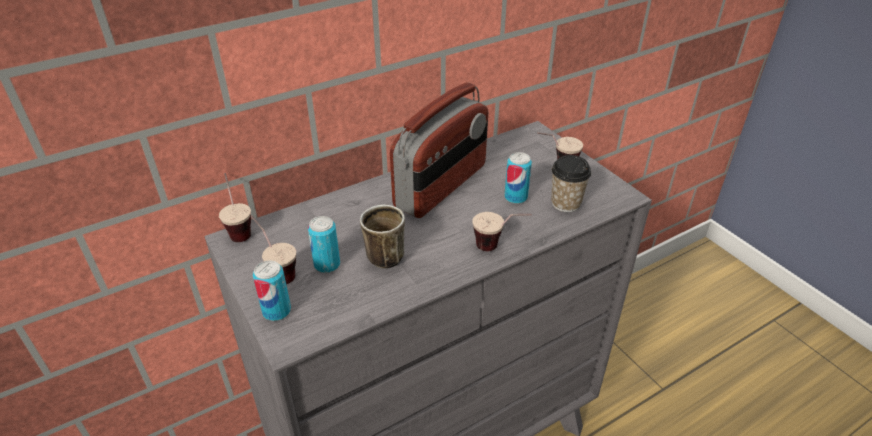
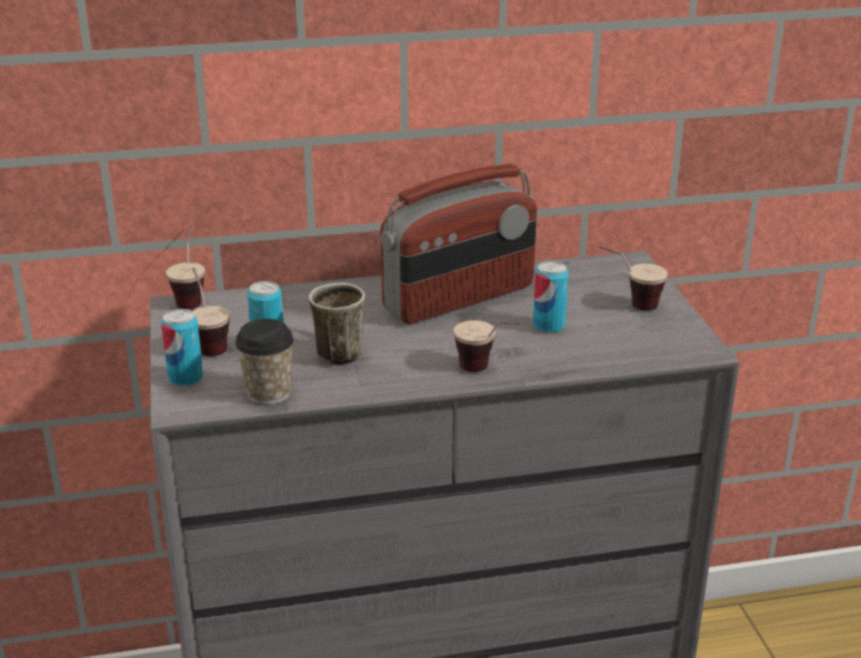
camera: 20 degrees right, 10 degrees down
cup [551,155,591,212] -> cup moved to [235,319,294,405]

